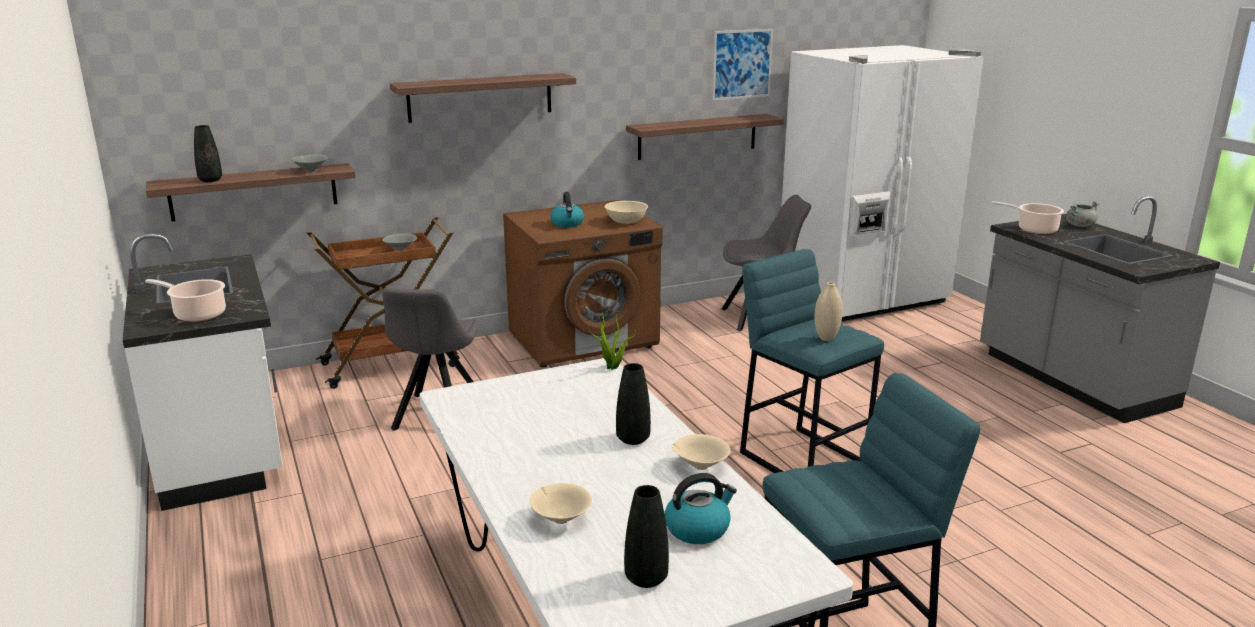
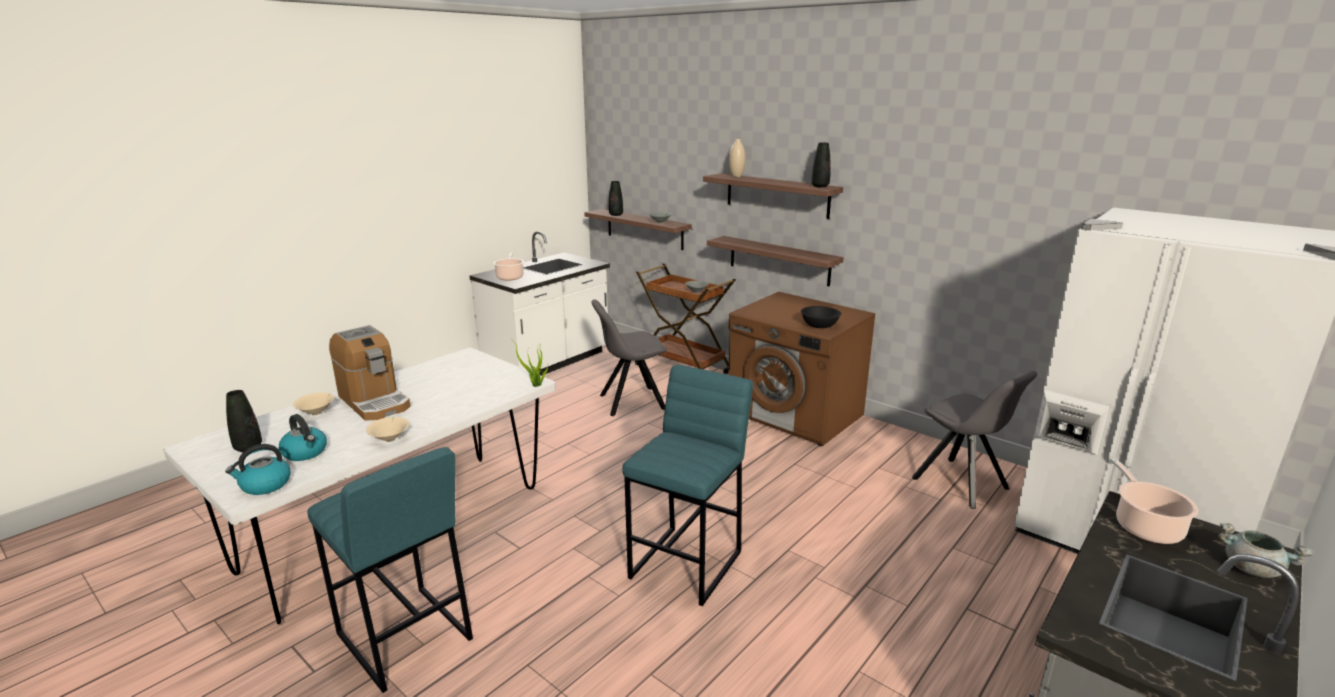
camera: 65 degrees right, 0 degrees up
kettle [551,192,584,227] -> kettle moved to [225,444,290,495]
beige bowl [605,201,648,224] -> black bowl [801,306,841,328]
black vase [616,363,651,445] -> black vase moved to [811,143,831,187]
shelf [626,114,784,160] -> shelf moved to [707,236,844,286]
picture [712,29,773,100] -> none
beige vase [815,282,843,341] -> beige vase moved to [729,139,746,177]
none -> coffee machine [329,325,410,421]

